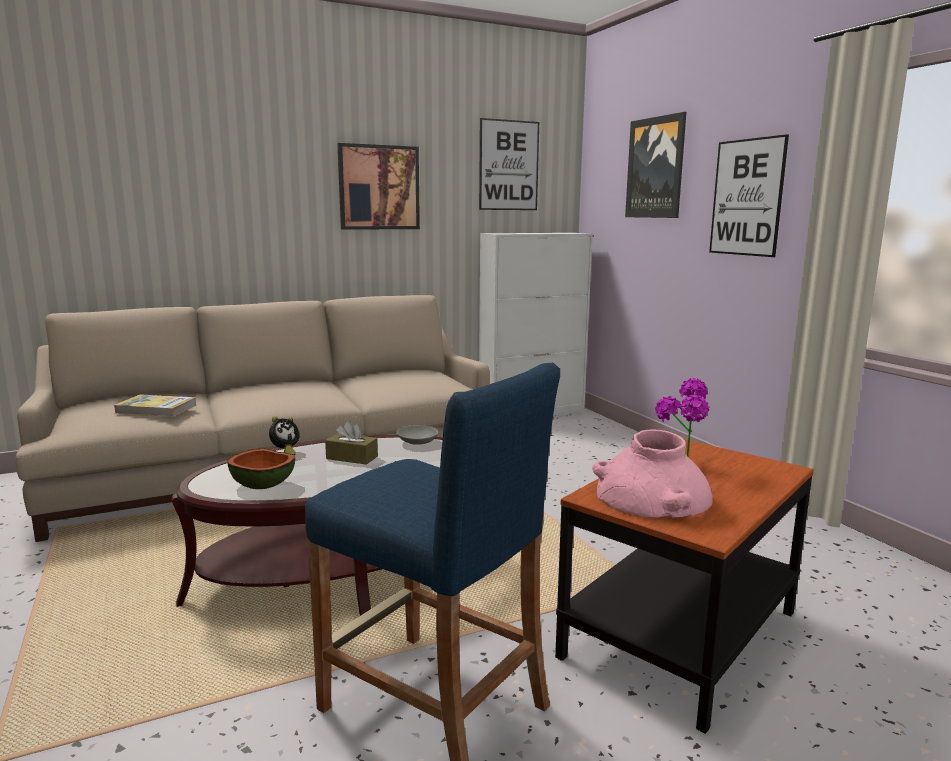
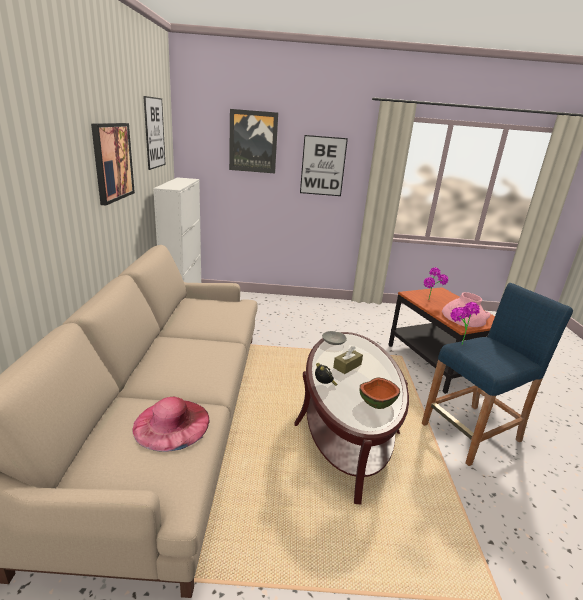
camera: 65 degrees left, 10 degrees up
book [114,395,196,417] -> pink hat [132,397,209,452]
none -> potted plant [450,302,480,345]

